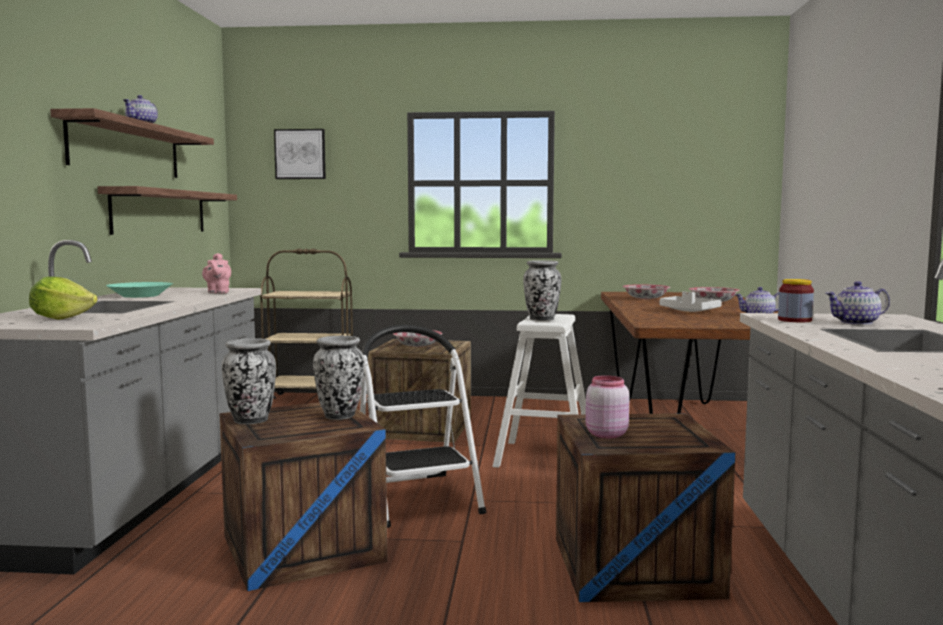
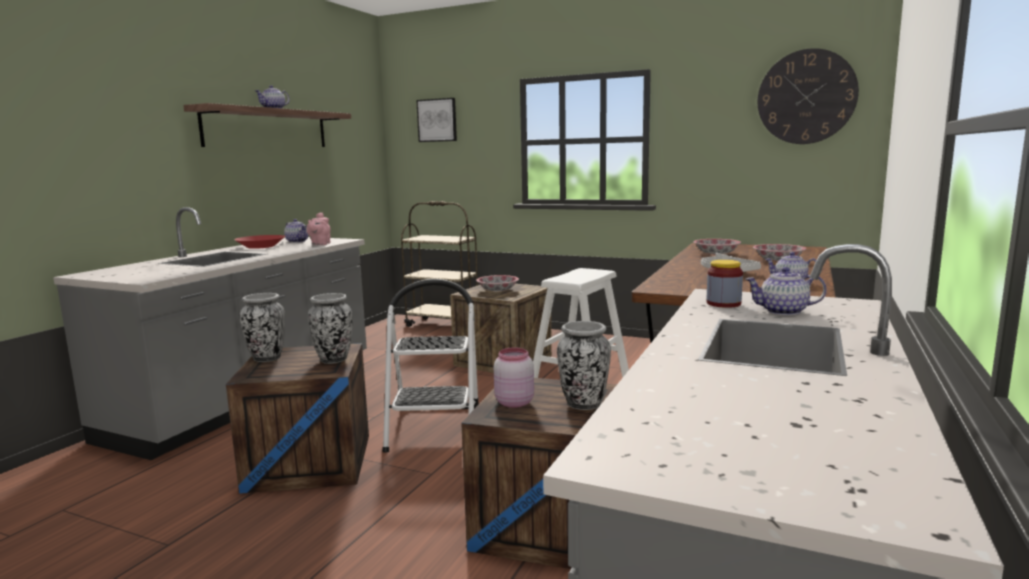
camera: 20 degrees right, 5 degrees up
lettuce [29,276,98,320] -> none
shelf [97,186,237,235] -> none
turquoise bowl [106,282,173,298] -> red bowl [234,235,285,249]
vase [523,260,561,321] -> vase moved to [557,321,611,410]
none -> teapot [284,219,309,243]
none -> wall clock [758,48,859,144]

